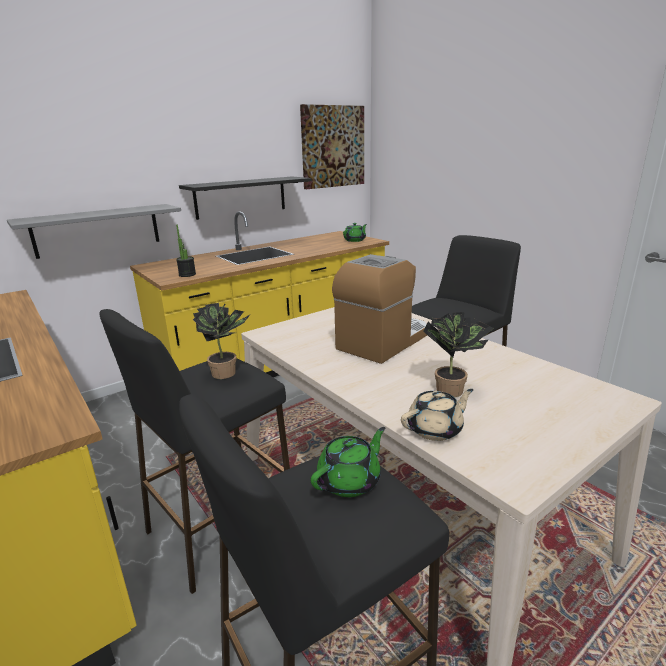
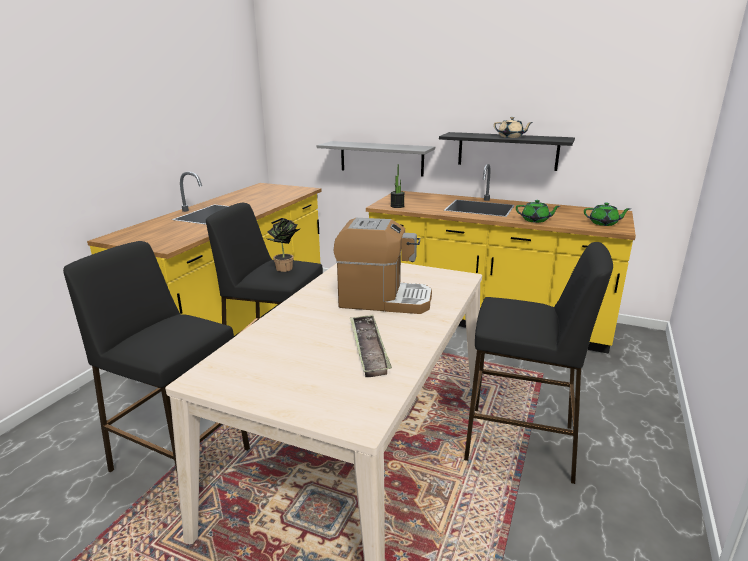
camera: 60 degrees right, 0 degrees up
picture [300,104,364,189] -> none
green teapot [311,427,385,497] -> green teapot moved to [516,200,560,223]
beige teapot [401,389,474,441] -> beige teapot moved to [494,117,533,138]
potted plant [423,312,493,397] -> none
none -> tray [350,315,392,377]

